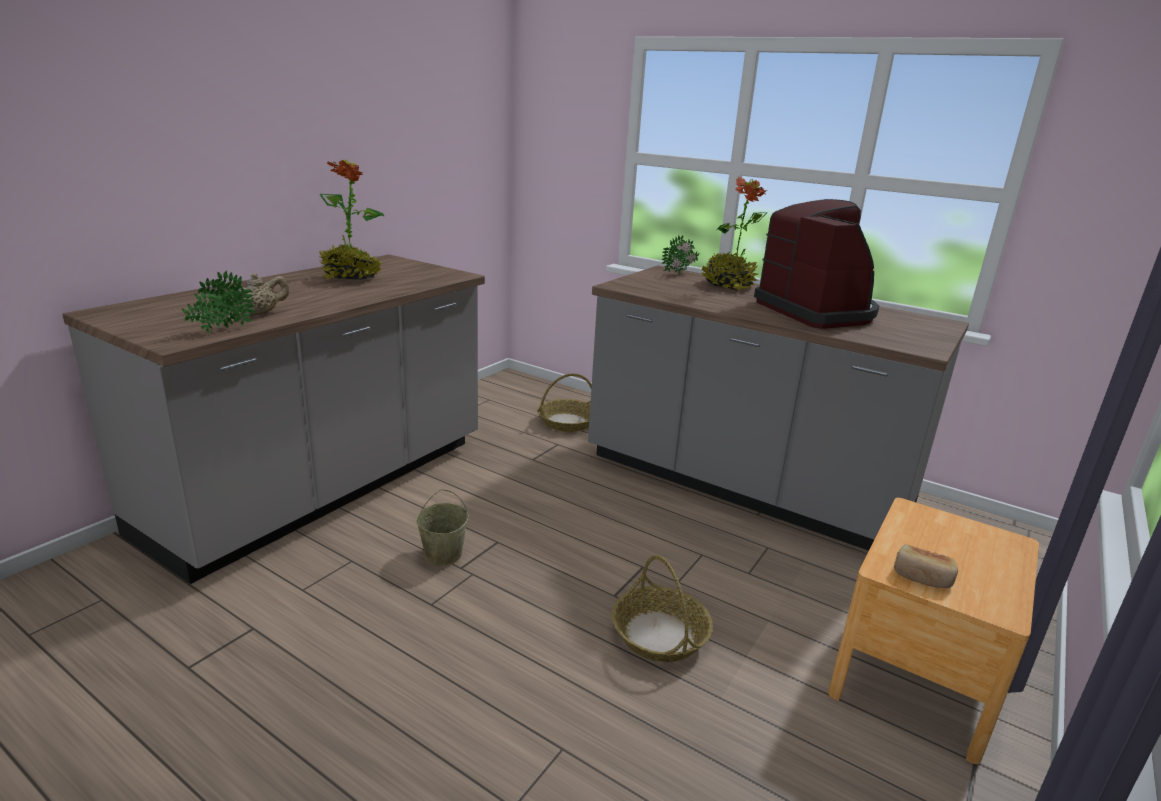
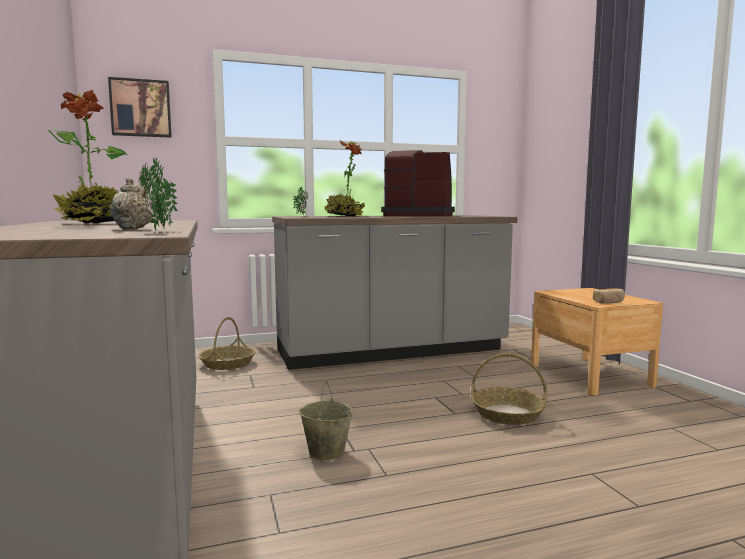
camera: 50 degrees left, 15 degrees down
none -> picture [108,77,172,138]

